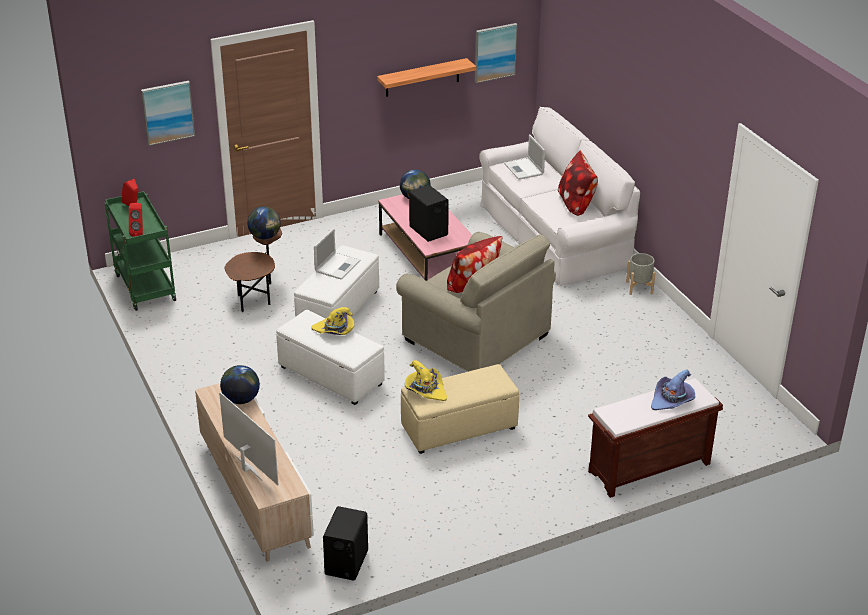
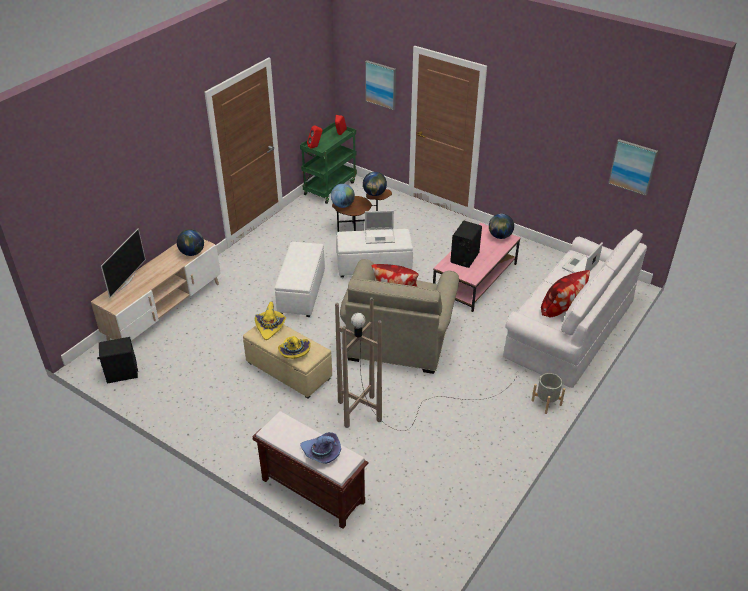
camera: 60 degrees right, 5 degrees up
yellow hat [311,307,354,335] -> yellow hat moved to [278,336,311,359]
shelf [377,58,476,97] -> none
none -> globe [331,184,355,208]
none -> brown floor lamp [335,297,516,431]

